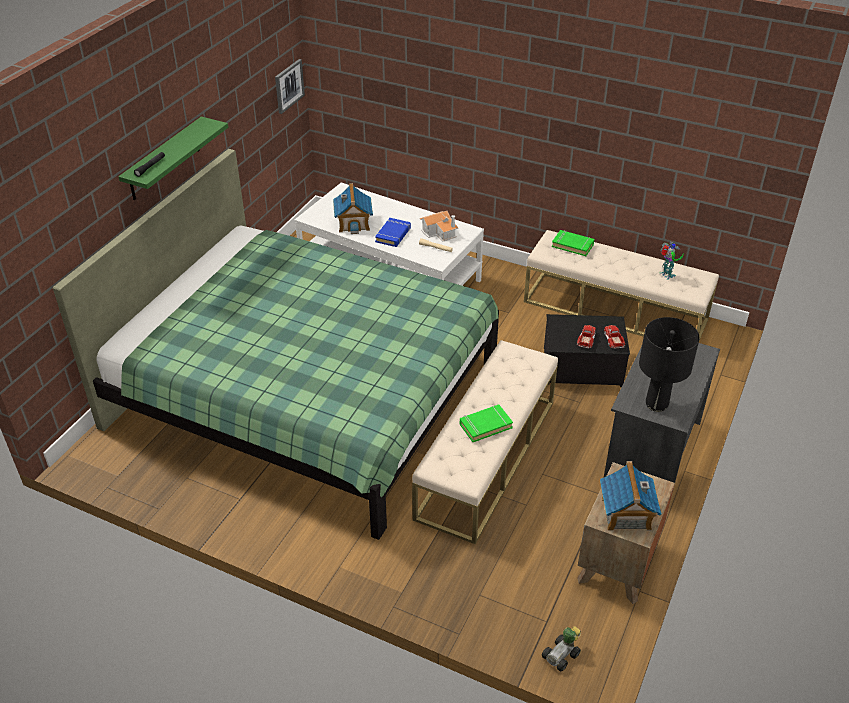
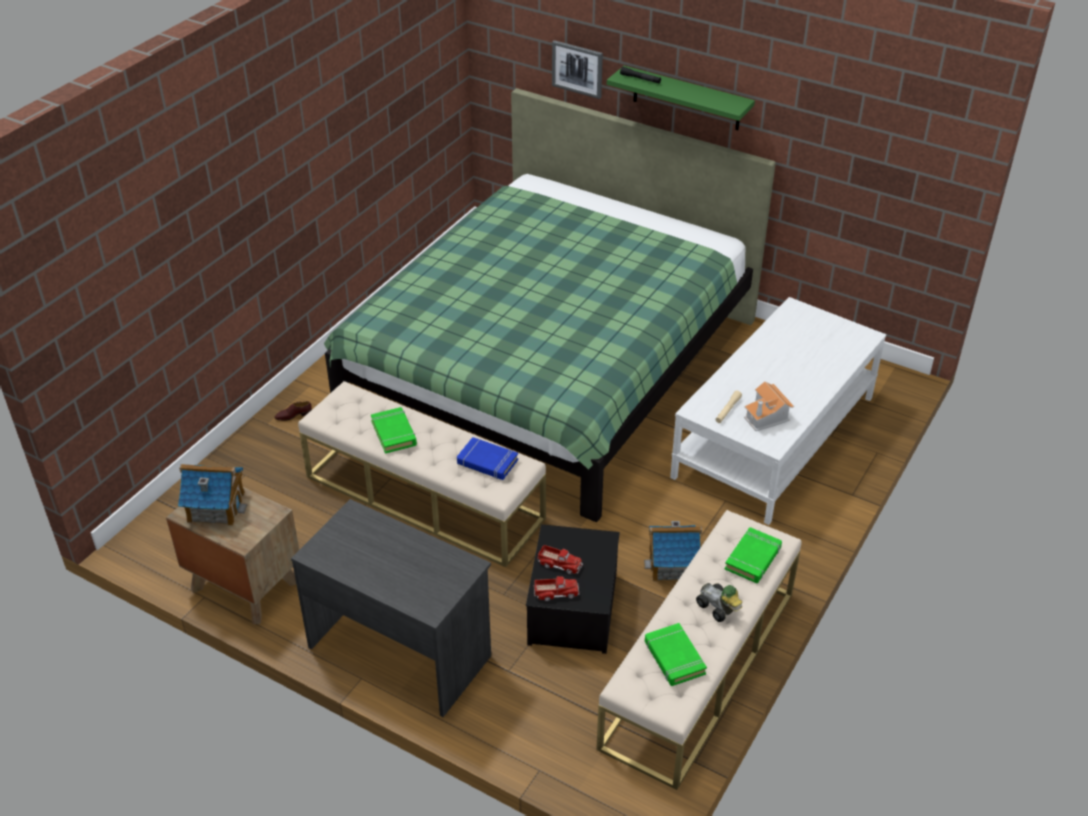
camera: 95 degrees right, 0 degrees up
picture [275,59,305,114] -> picture moved to [552,40,603,99]
toy house [333,183,373,234] -> toy house moved to [644,521,702,581]
blue book [375,218,411,247] -> blue book moved to [457,437,518,480]
toy car [542,626,581,671] -> toy car moved to [696,583,742,622]
black table lamp [639,317,700,412] -> none
toy robot [660,241,684,280] -> green book [645,623,707,686]
none -> brown shoe [274,401,312,421]

